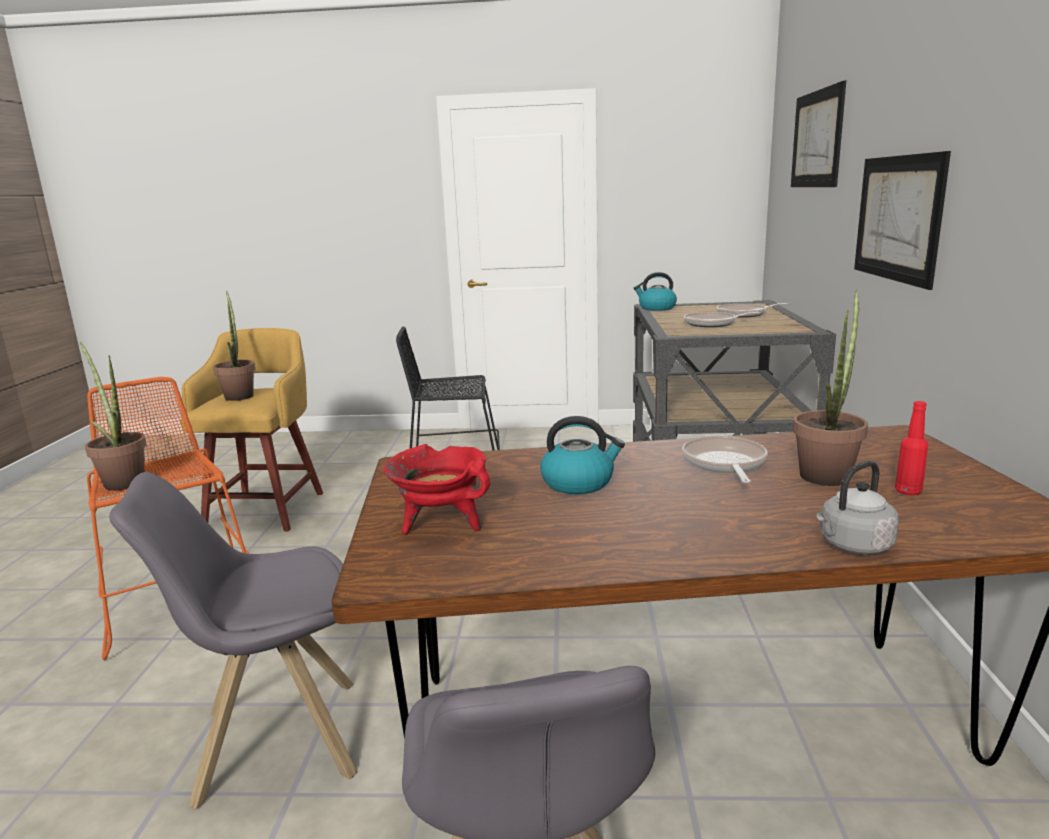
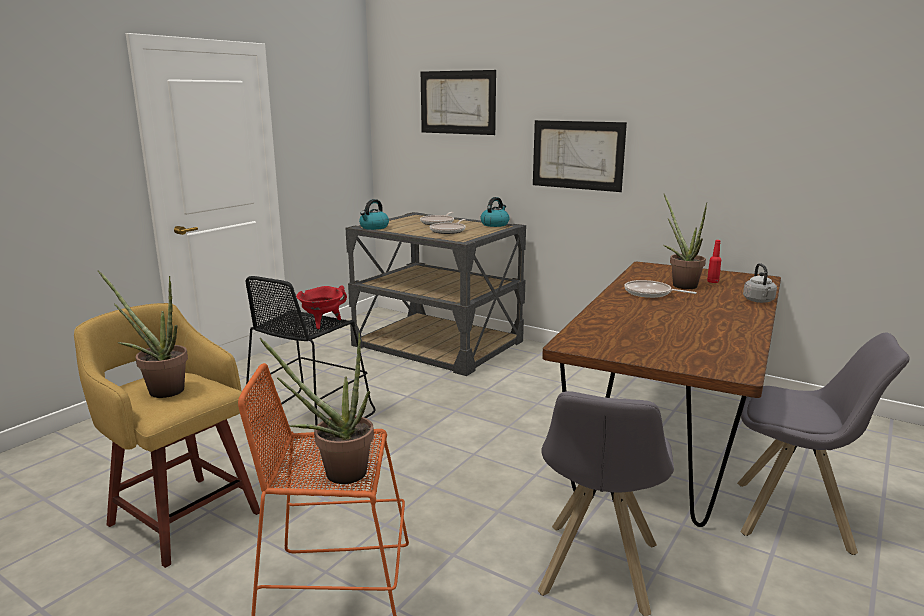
camera: 60 degrees left, 0 degrees up
red cooking pot [383,444,490,535] -> red cooking pot moved to [296,285,347,329]
kettle [540,416,625,494] -> kettle moved to [481,197,509,227]

